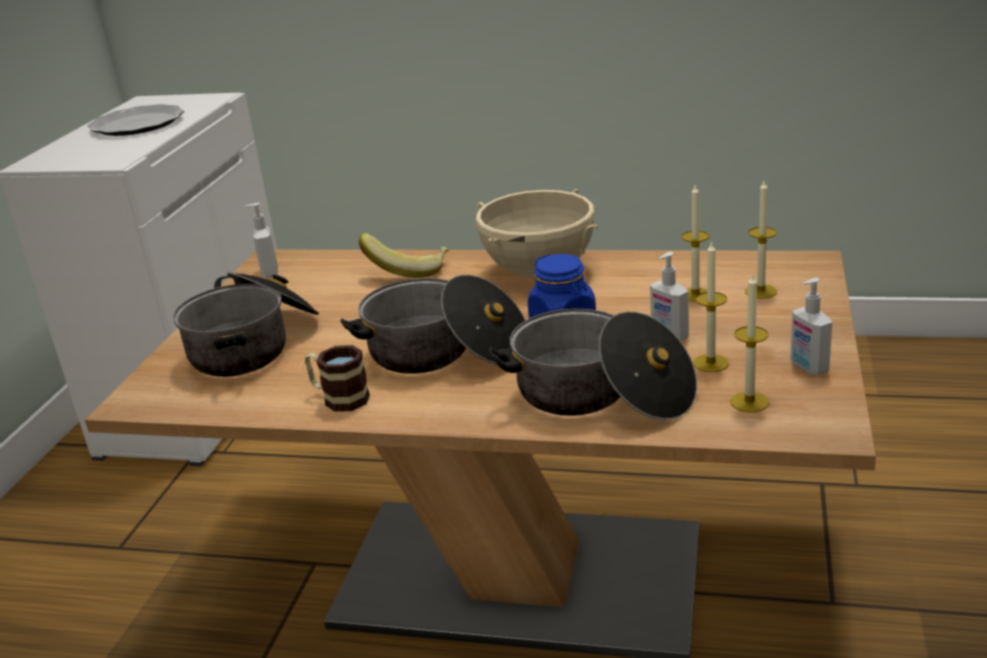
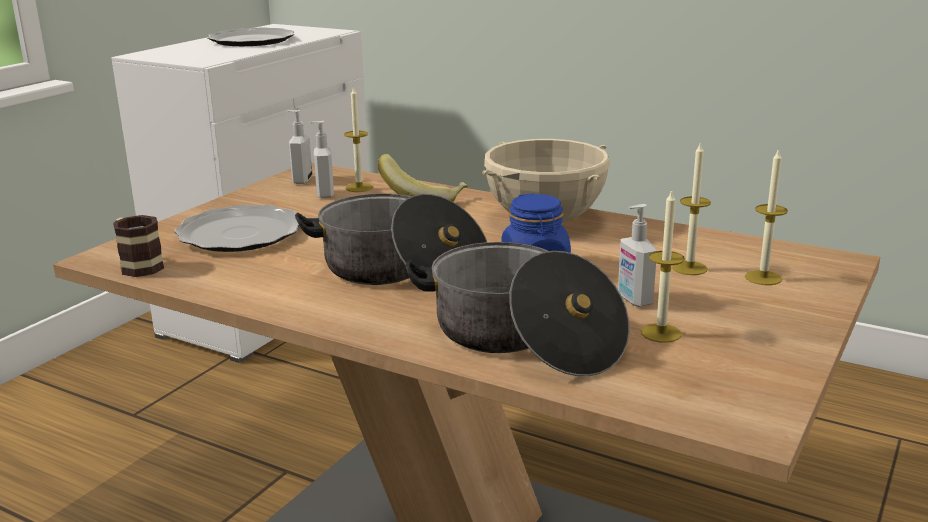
camera: 15 degrees right, 5 degrees down
cooking pot [173,272,319,377] -> plate [174,205,299,252]
mug [305,345,370,412] -> mug moved to [113,215,164,277]
candle [730,274,769,412] -> candle moved to [344,86,373,192]
soap dispenser [790,278,832,375] -> soap dispenser moved to [309,121,334,198]

